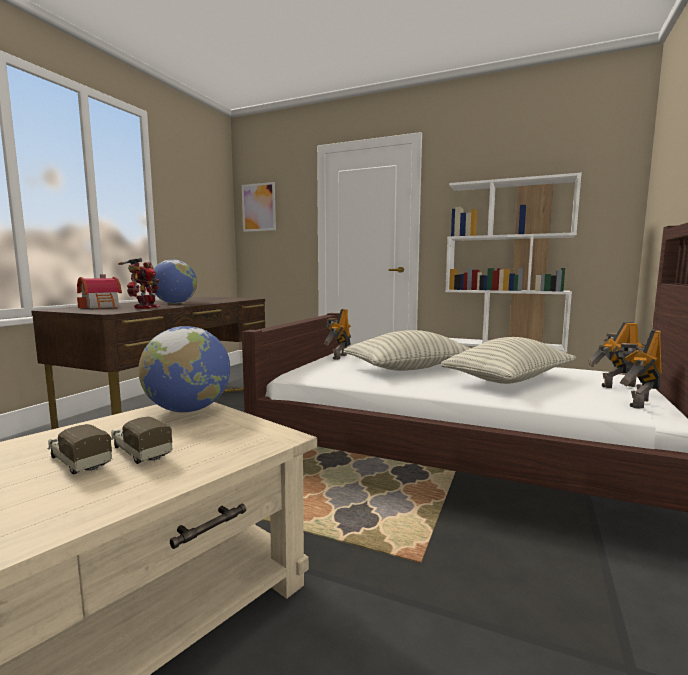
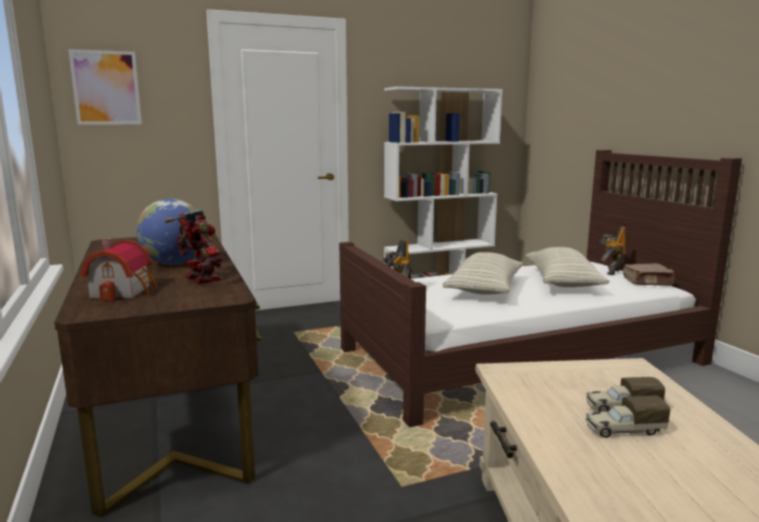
camera: 45 degrees left, 5 degrees up
globe [138,326,230,413] -> none
toy robot [615,330,662,409] -> brown book [623,263,675,286]

